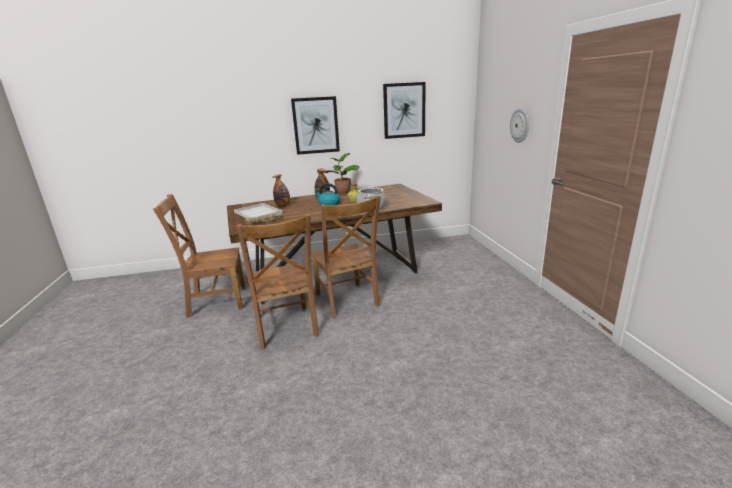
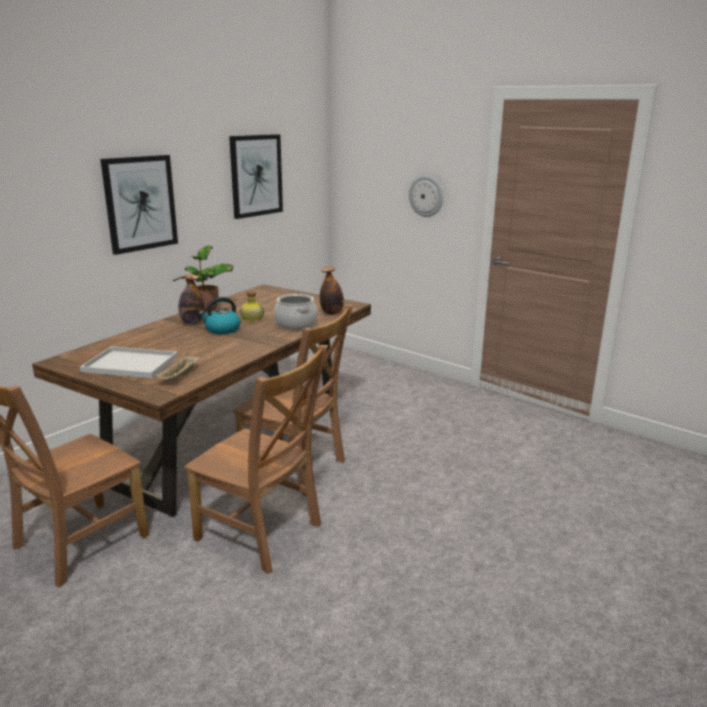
camera: 40 degrees left, 0 degrees up
bottle [273,174,290,207] -> bottle moved to [320,267,344,315]

